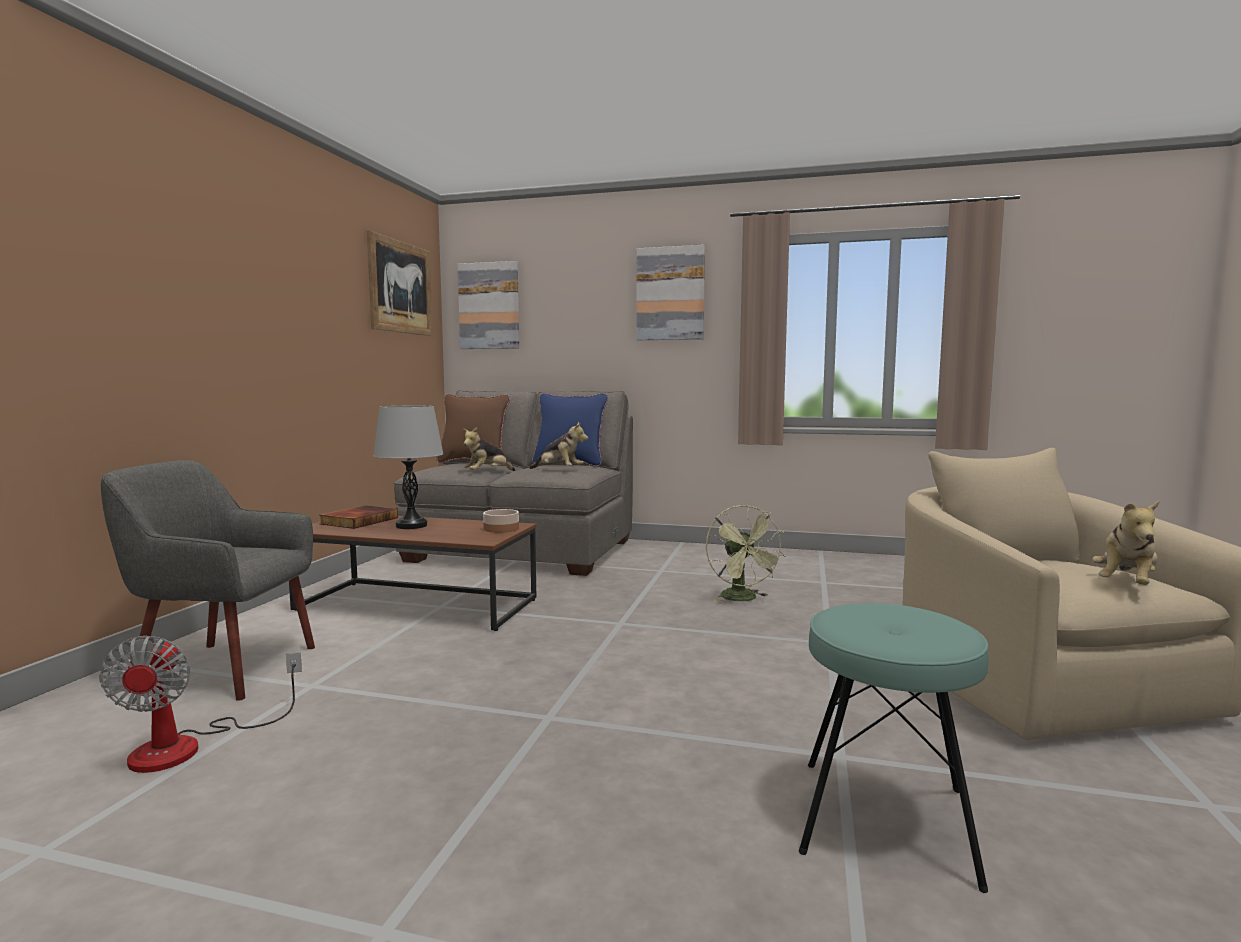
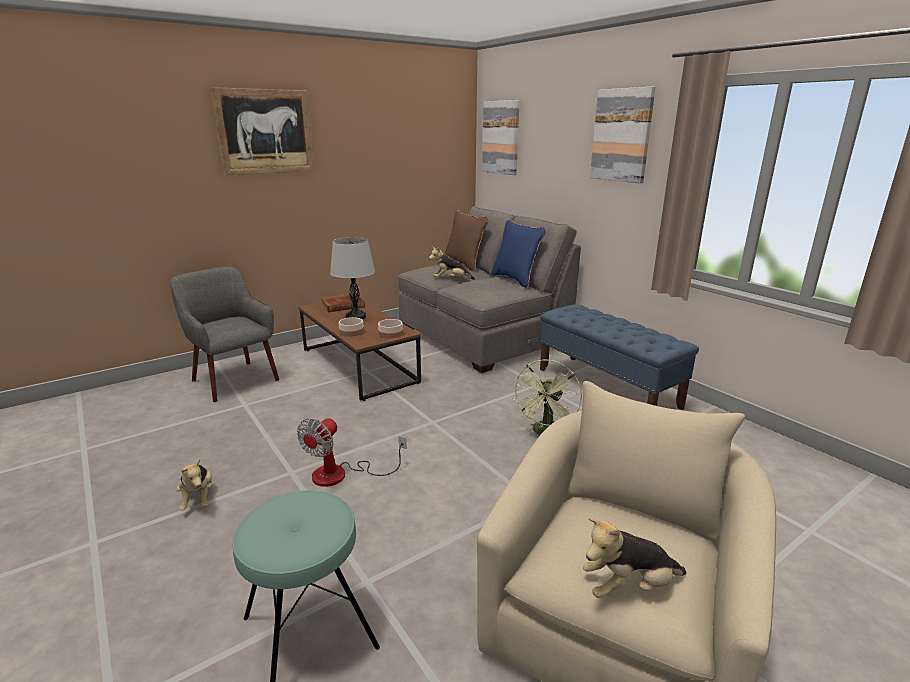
camera: 40 degrees right, 15 degrees up
fan [99,636,302,773] -> fan moved to [297,417,407,487]
picture [367,231,433,336] -> picture moved to [210,87,315,176]
plush toy [529,421,588,469] -> plush toy moved to [176,459,212,510]
none -> bowl [339,317,364,337]
none -> blue bench [540,304,699,410]

